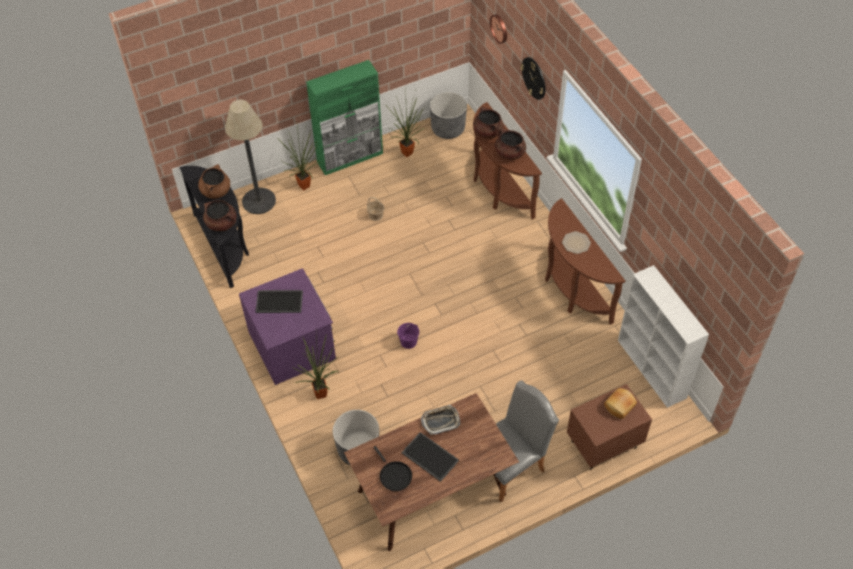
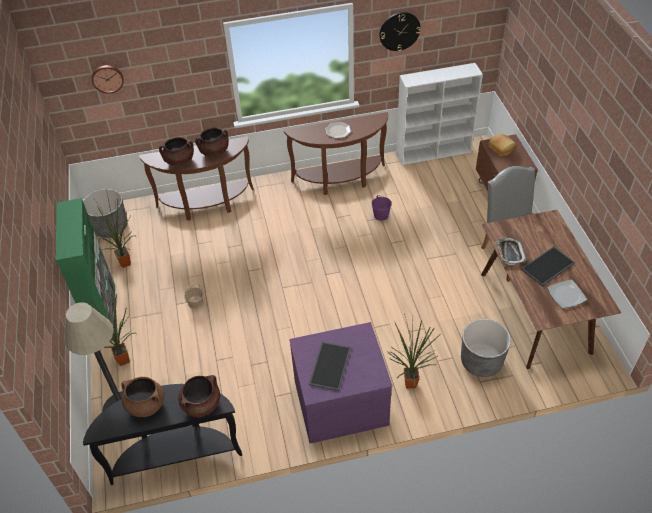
camera: 75 degrees left, 5 degrees down
black frying pan [373,446,412,491] -> plate [547,280,587,308]
purple bucket [397,323,419,349] -> purple bucket moved to [372,196,392,221]
wall clock [521,57,546,100] -> wall clock moved to [379,12,421,51]

